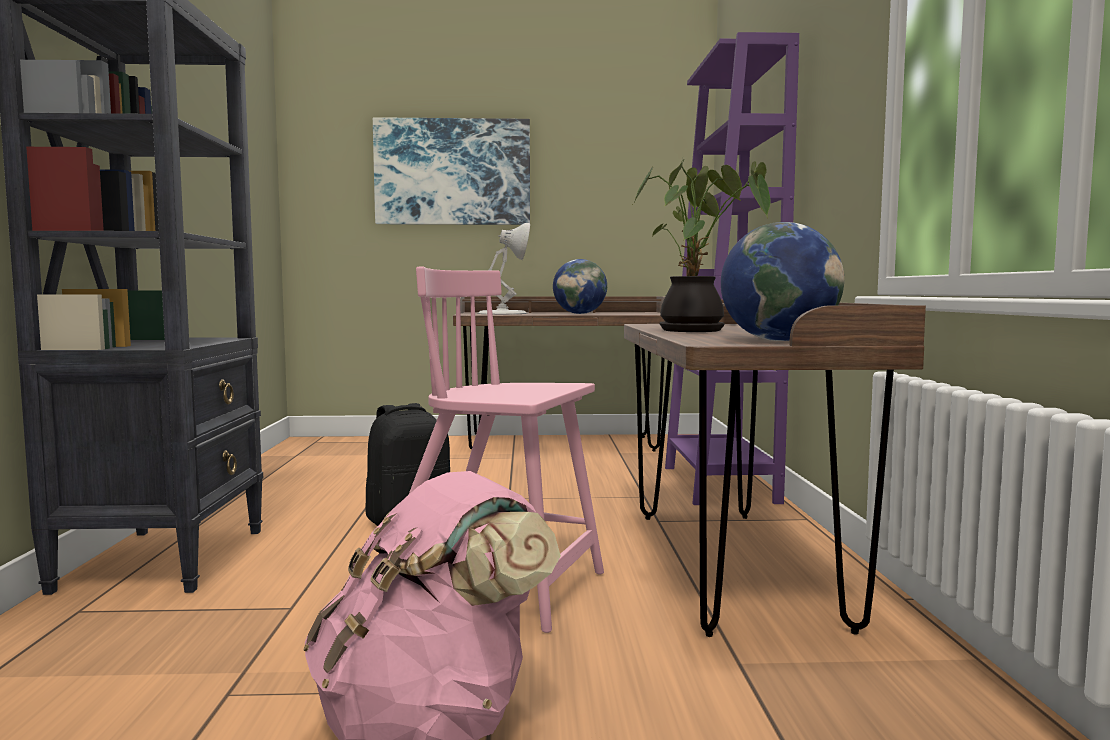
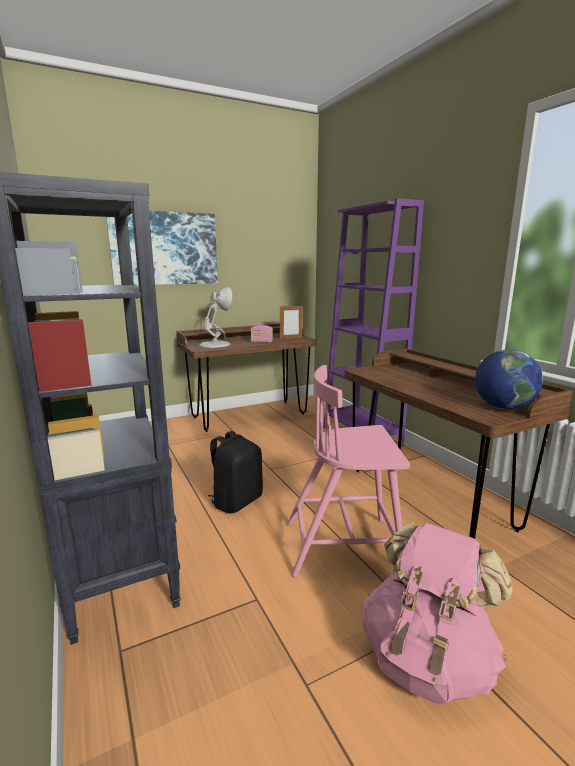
camera: 25 degrees left, 10 degrees up
globe [553,259,607,314] -> radio [251,325,273,342]
potted plant [633,159,771,332] -> none
none -> picture frame [280,305,303,339]

